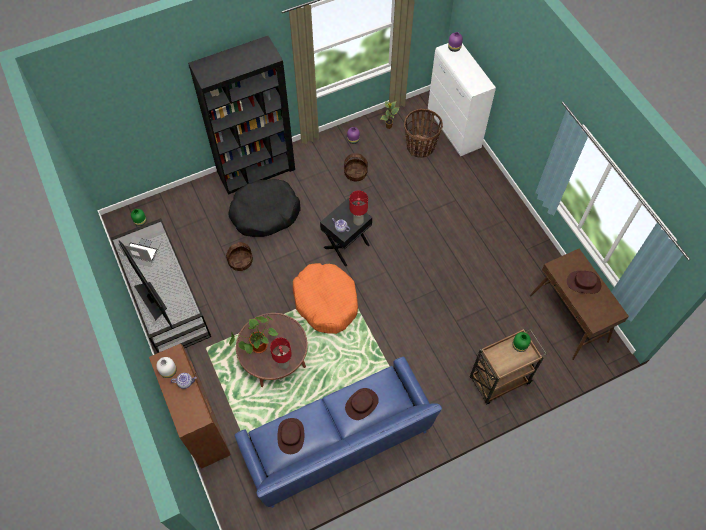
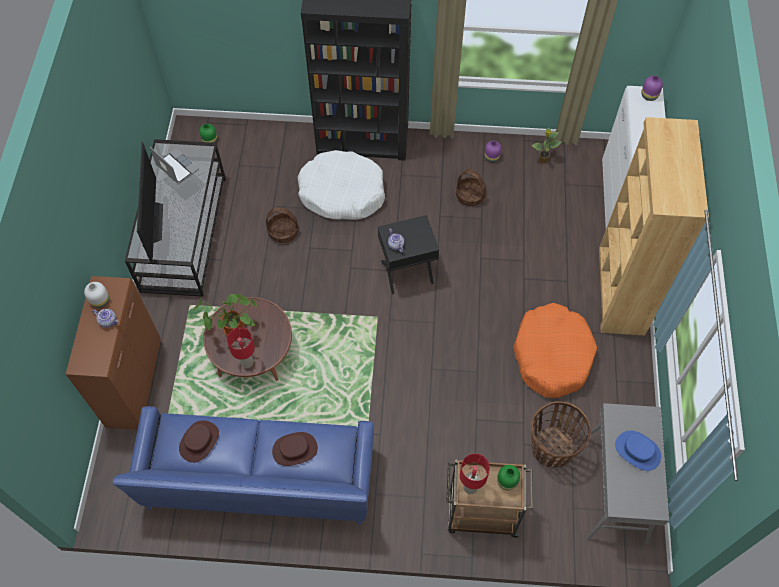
camera: 30 degrees right, 0 degrees up
black dog bed [228,179,301,237] -> white dog bed [297,150,385,220]
orange dog bed [293,263,358,334] -> orange dog bed moved to [513,303,597,398]
red table lamp [349,191,368,226] -> red table lamp moved to [460,454,490,494]
basket [404,109,443,158] -> basket moved to [531,401,591,468]
brown console table [530,249,629,360] -> grey console table [584,403,669,544]
brown hat [567,271,601,294] -> blue hat [615,430,661,471]
none -> brown bookcase [599,117,709,336]

